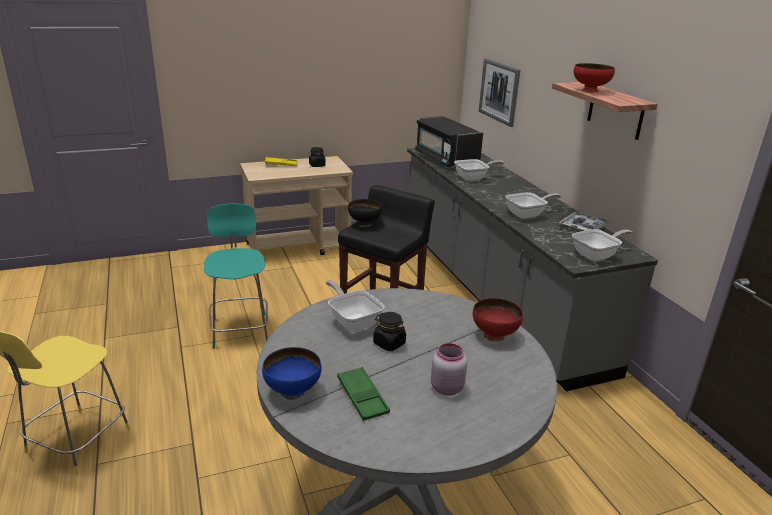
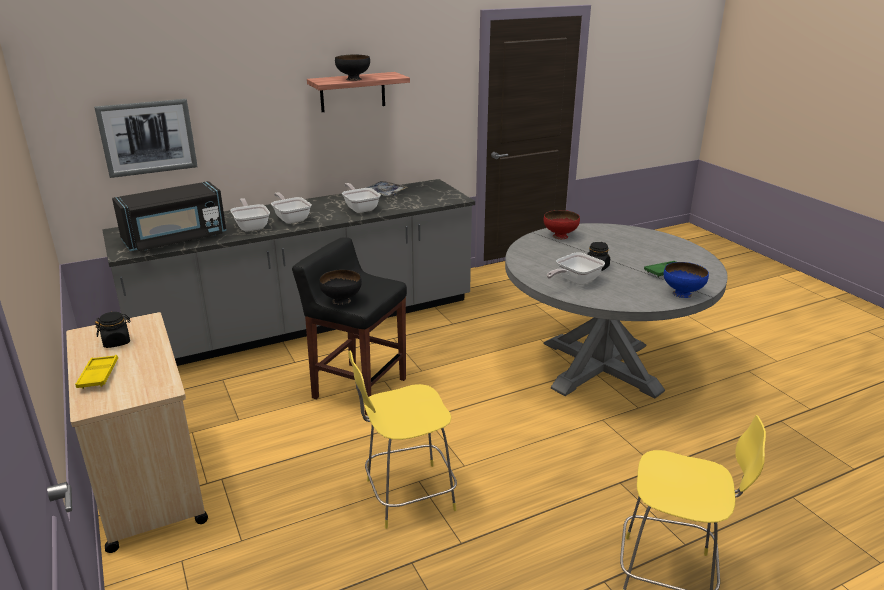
camera: 95 degrees left, 0 degrees up
turquoise stool [204,204,268,348] -> yellow stool [348,350,457,529]
pink jar [431,343,467,396] -> none
frying pan [572,229,633,261] -> frying pan moved to [271,192,312,224]
red bowl [574,63,615,93] -> black bowl [335,54,370,81]

